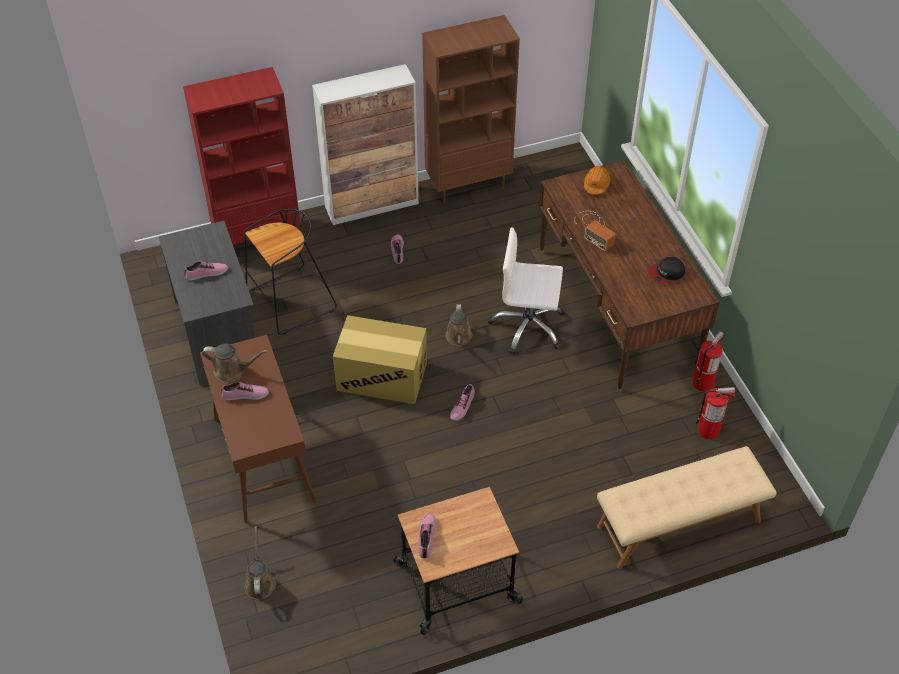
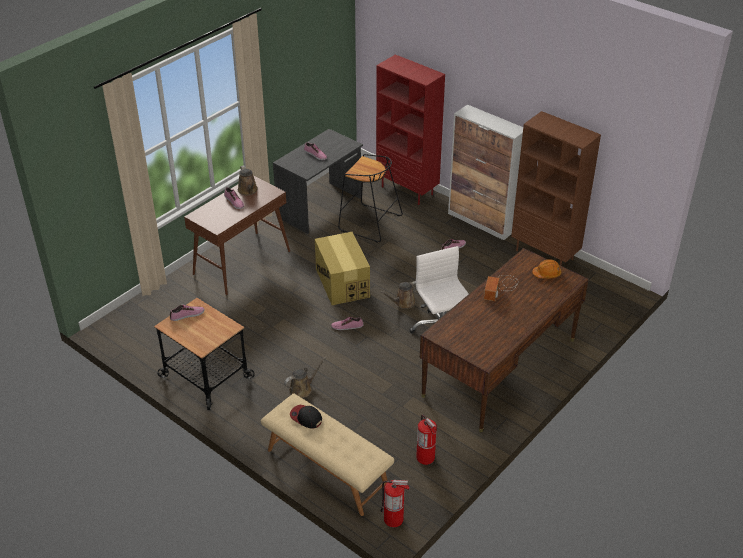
camera: 60 degrees right, 10 degrees down
brown watering can [244,526,276,600] -> brown watering can moved to [284,356,327,398]
cap [647,257,685,284] -> cap moved to [290,405,322,429]
fire extinguisher [693,331,724,391] -> fire extinguisher moved to [380,480,410,527]

